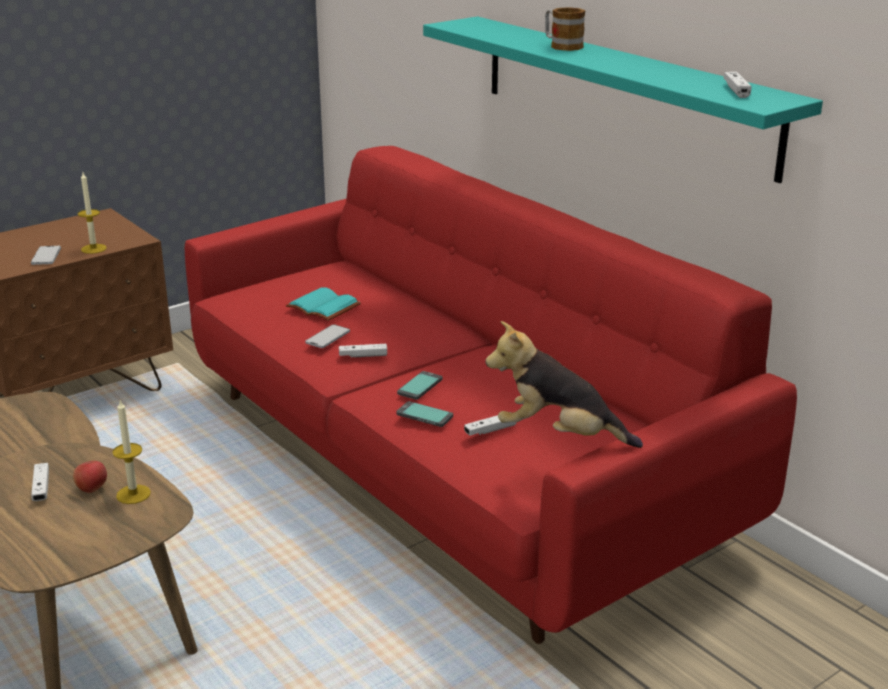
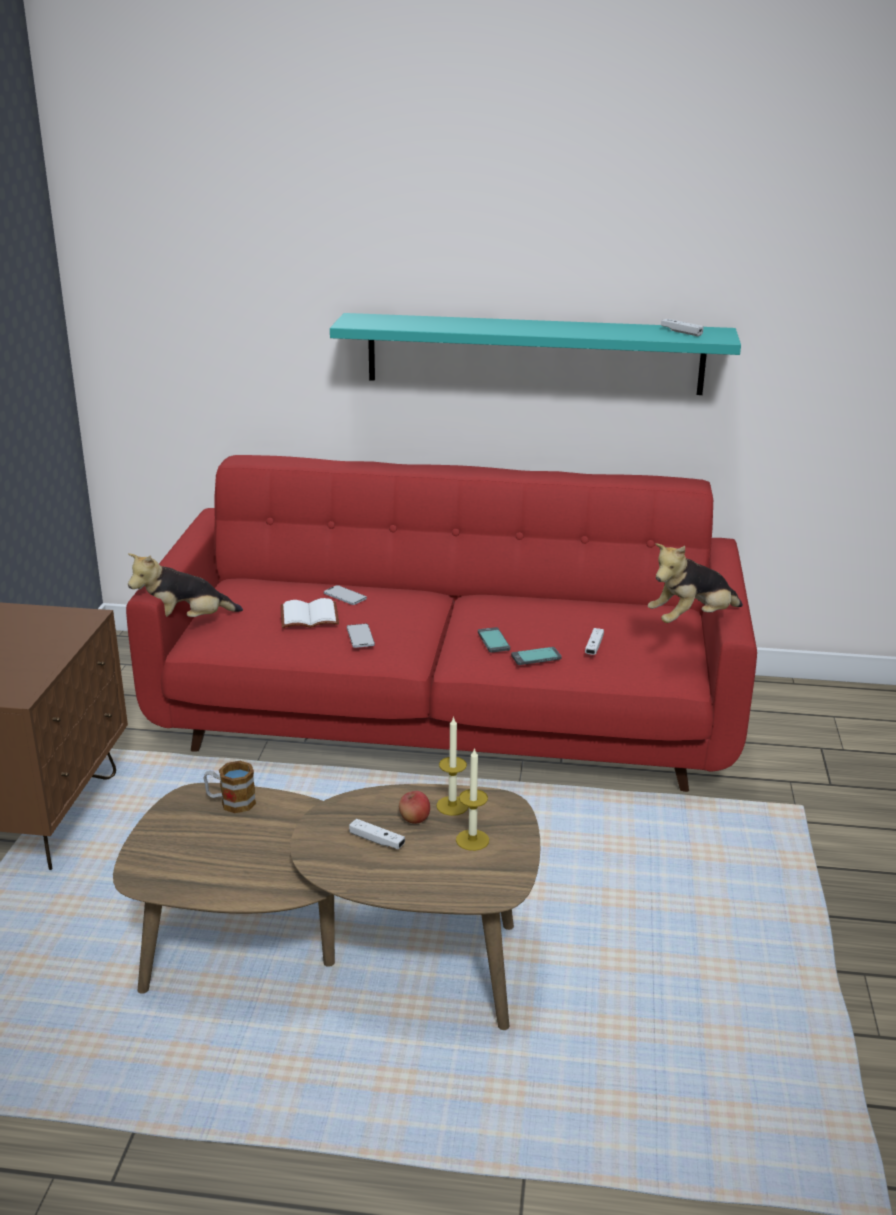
camera: 45 degrees left, 0 degrees up
phone [31,246,61,265] -> phone moved to [324,585,367,605]
candle [78,173,107,254] -> candle moved to [456,748,489,851]
turquoise book [286,287,361,321] -> white book [281,598,339,628]
white game controller [339,344,387,358] -> none
mug [545,7,585,51] -> mug moved to [204,761,256,813]
none -> plush toy [128,553,243,617]

